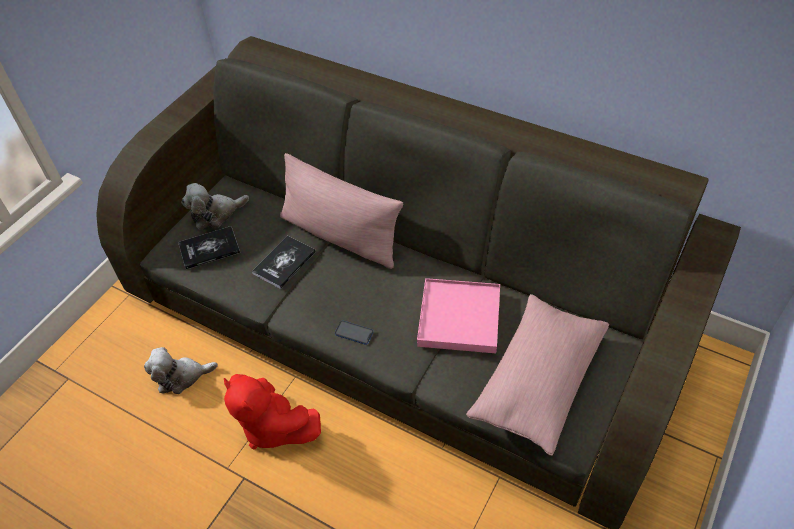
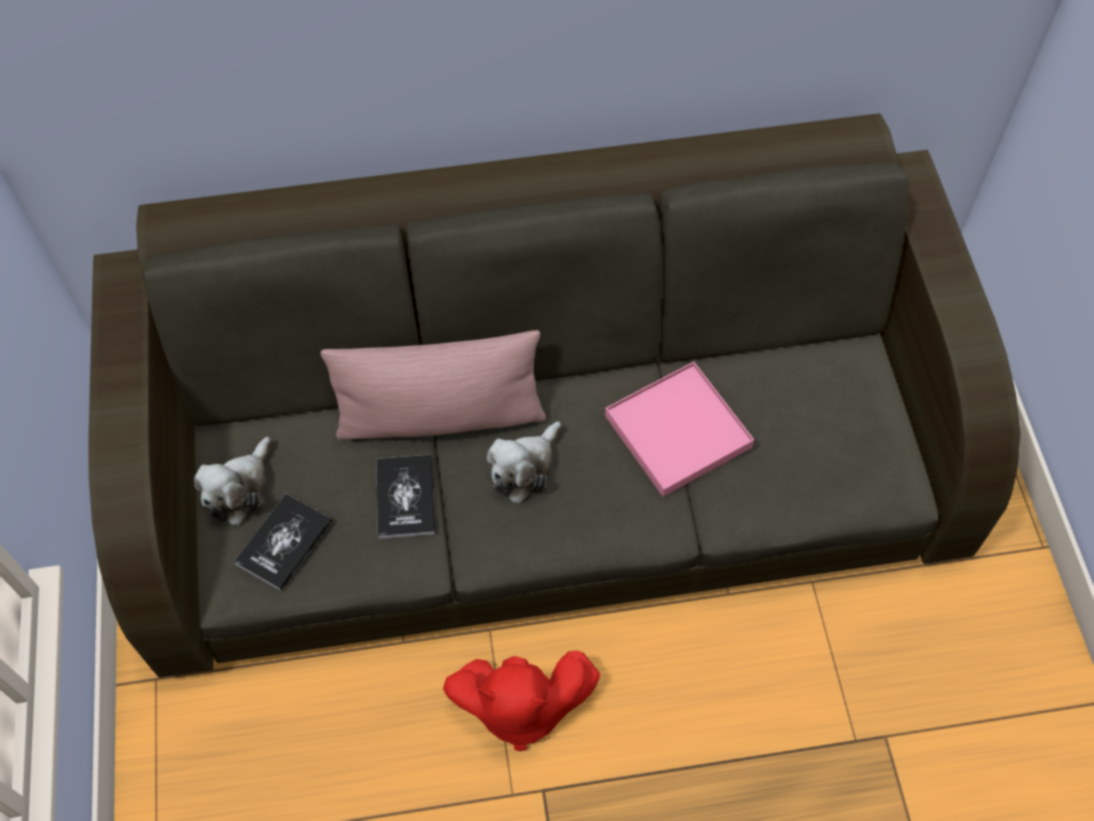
camera: 40 degrees left, 10 degrees up
plush toy [144,347,218,394] -> plush toy moved to [487,421,561,505]
phone [335,320,373,345] -> none
pink pillow [466,294,609,456] -> none

